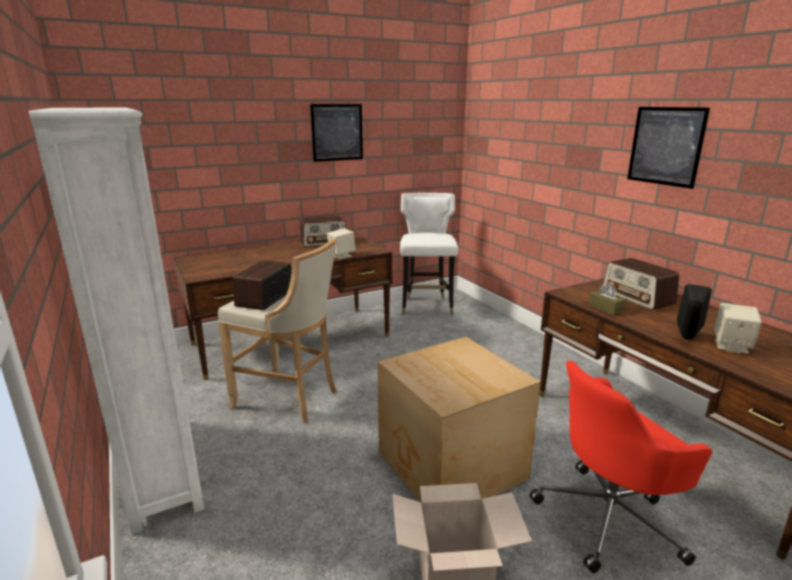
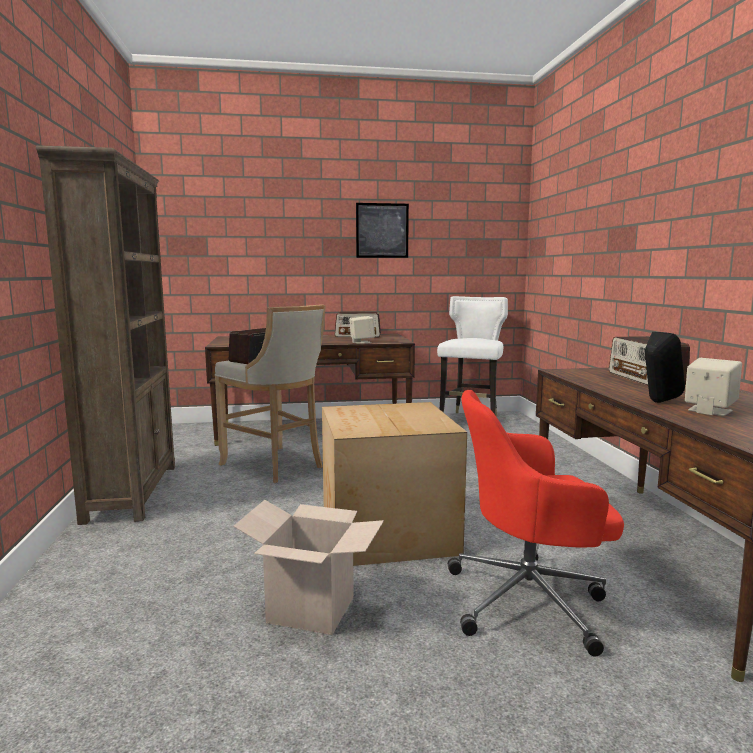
camera: 20 degrees right, 10 degrees down
white bookcase [29,107,204,534] -> brown bookcase [36,145,175,525]
brown tissue box [588,283,627,315] -> none
picture [627,107,710,189] -> none

